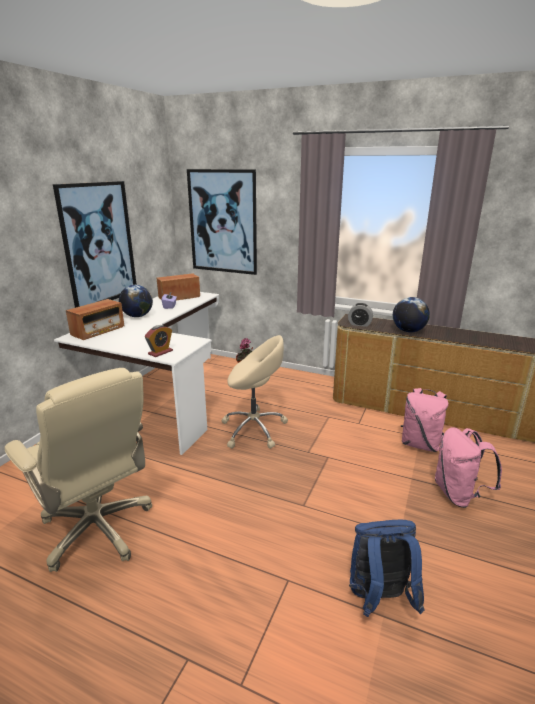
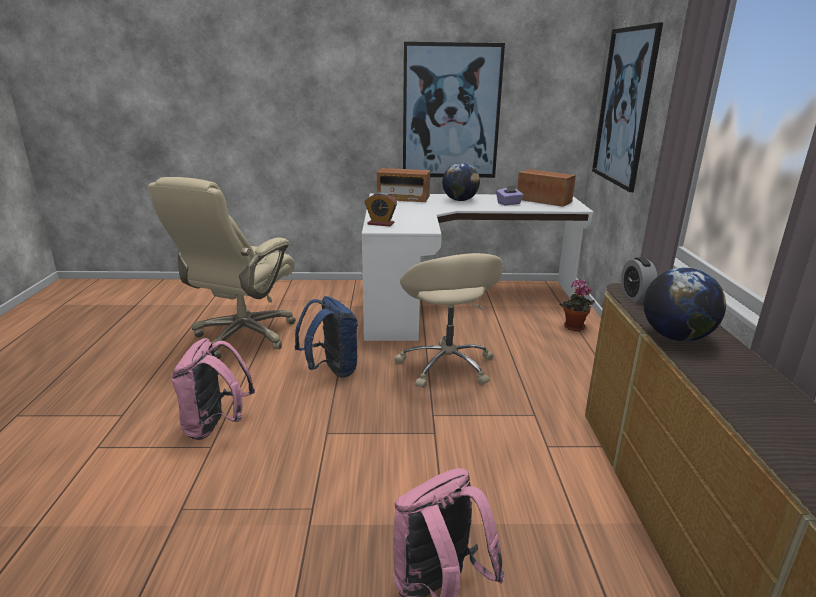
camera: 65 degrees right, 0 degrees up
blue backpack [349,520,425,617] -> blue backpack moved to [295,296,358,378]
pink backpack [401,388,449,452] -> pink backpack moved to [171,338,255,440]

